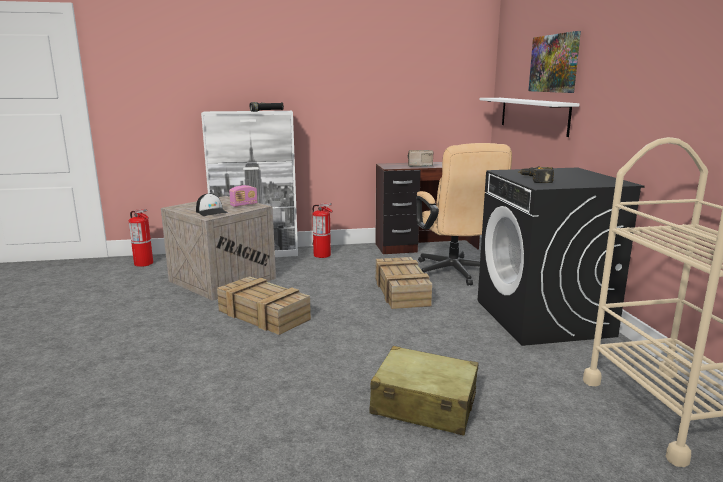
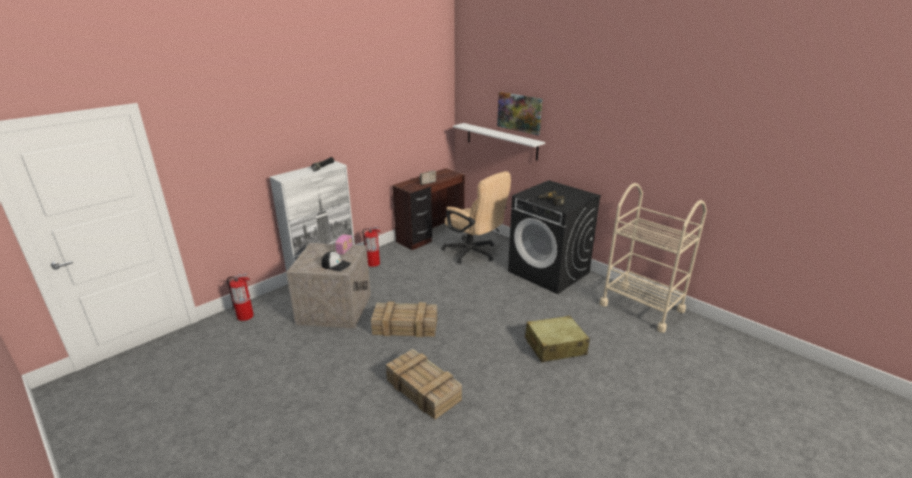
camera: 35 degrees left, 10 degrees up
crate [376,257,432,309] -> crate moved to [386,349,462,420]

